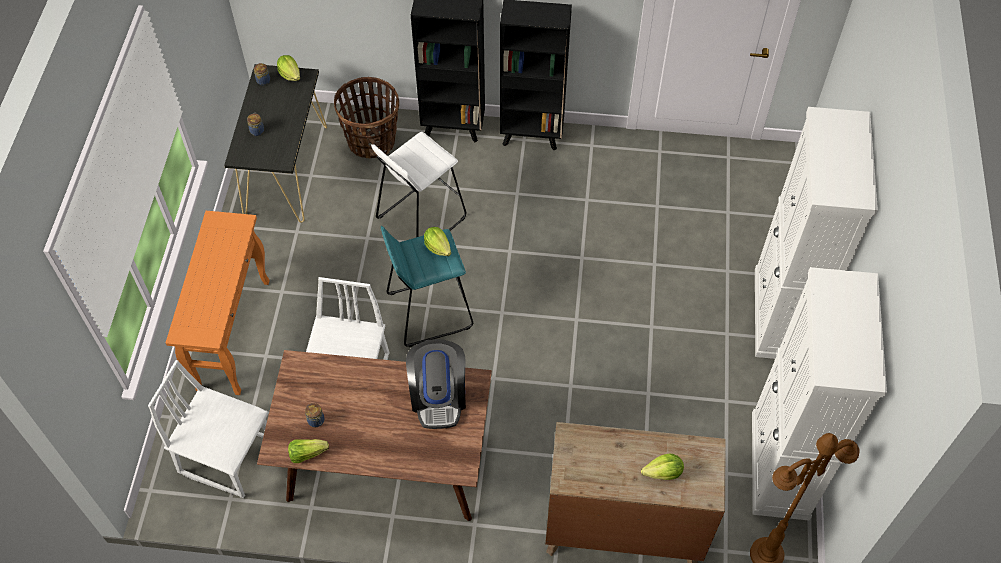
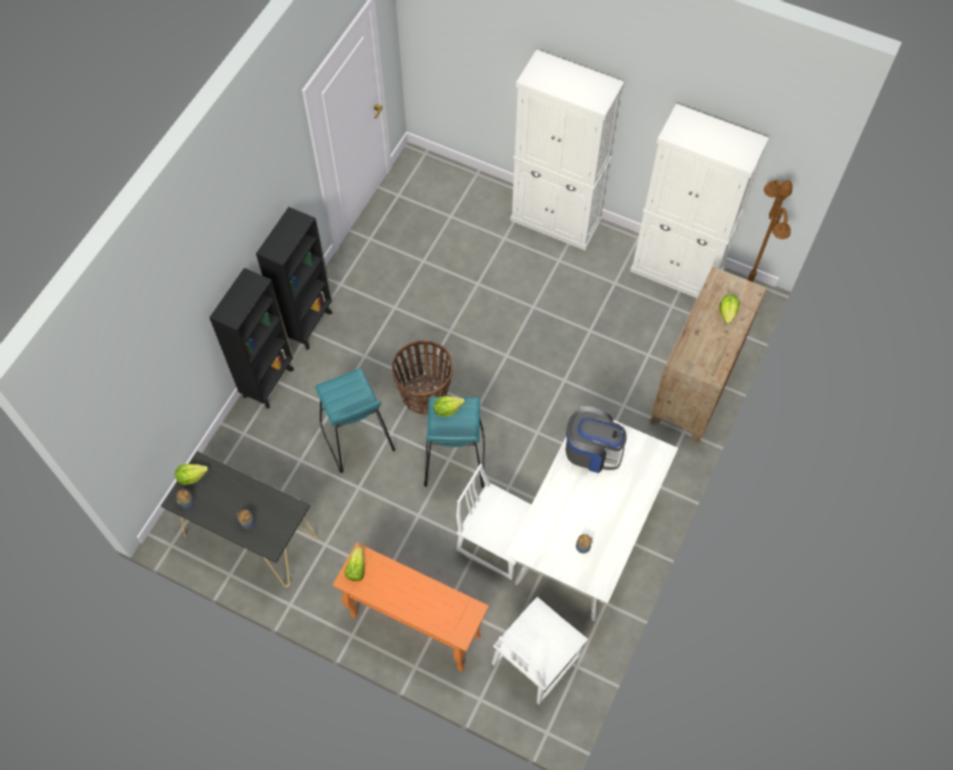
camera: 70 degrees left, 5 degrees up
brown dining table [257,350,492,521] -> white dining table [506,406,678,621]
lettuce [288,439,329,463] -> lettuce moved to [345,547,364,581]
basket [334,77,399,158] -> basket moved to [392,340,453,415]
white stool [371,132,466,237] -> turquoise stool [315,368,395,473]

